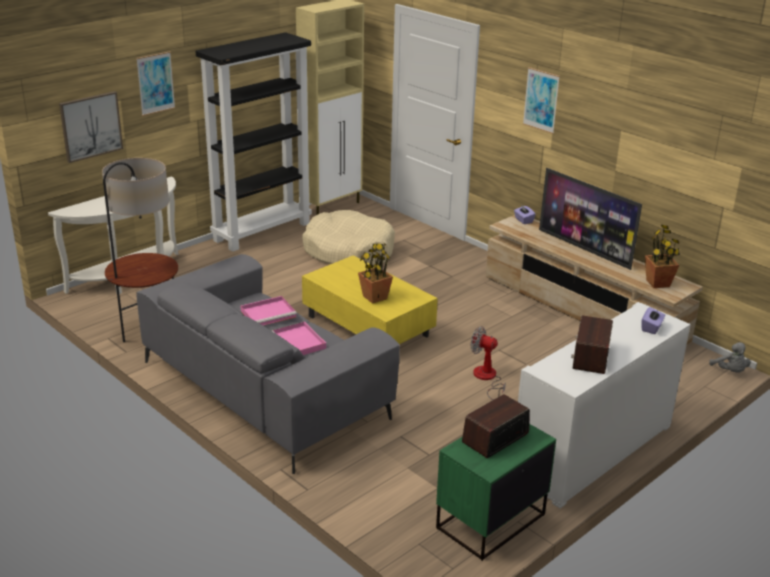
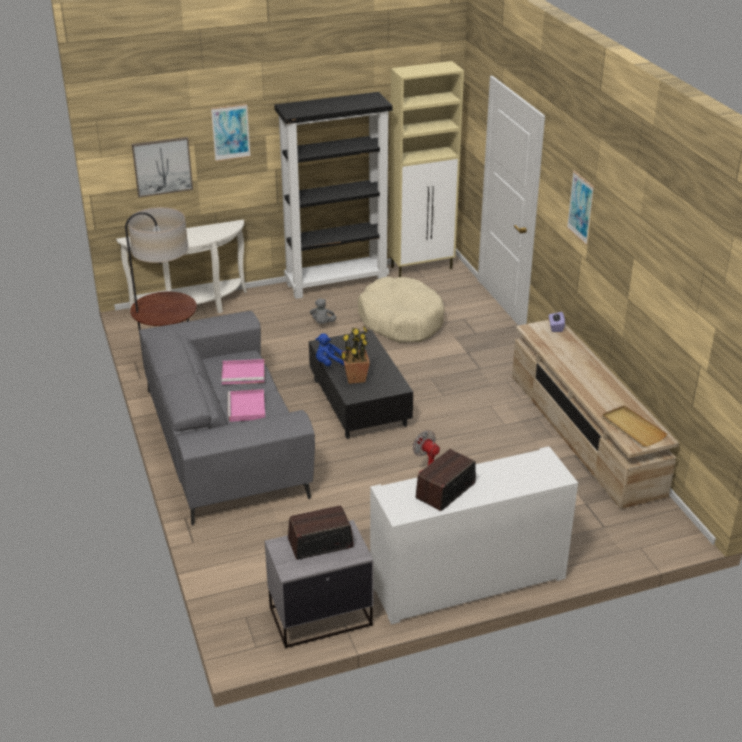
camera: 25 degrees right, 5 degrees up
yellow coffee table [302,256,438,344] -> black coffee table [309,330,413,439]
green nightstand [436,424,556,561] -> grey nightstand [265,520,374,649]
television [539,168,642,270] -> none
purple tissue box [641,307,665,334] -> none
potted plant [645,224,680,288] -> beige tray [602,405,667,447]
grey plush toy [709,342,751,373] -> grey plush toy moved to [310,299,336,324]
none -> blue plush toy [316,333,344,366]

